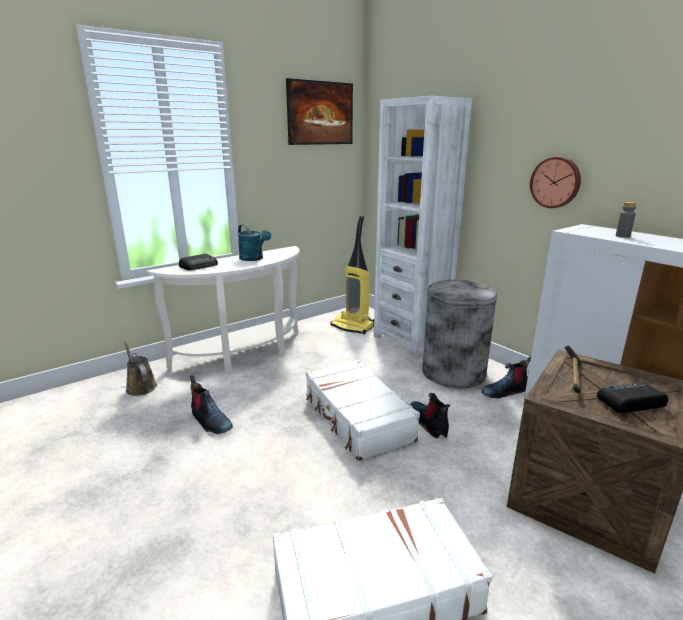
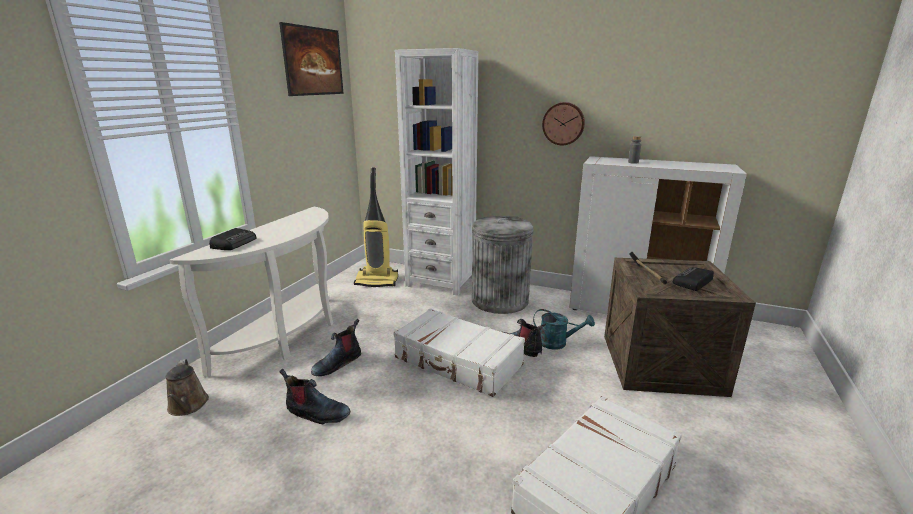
camera: 30 degrees left, 0 degrees up
brown watering can [124,340,157,396] -> brown watering can turned 135 degrees counterclockwise [166,359,209,416]
turquoise watering can [238,225,271,261] -> turquoise watering can moved to [533,309,595,350]
boot [482,356,531,398] -> boot moved to [311,319,361,376]

